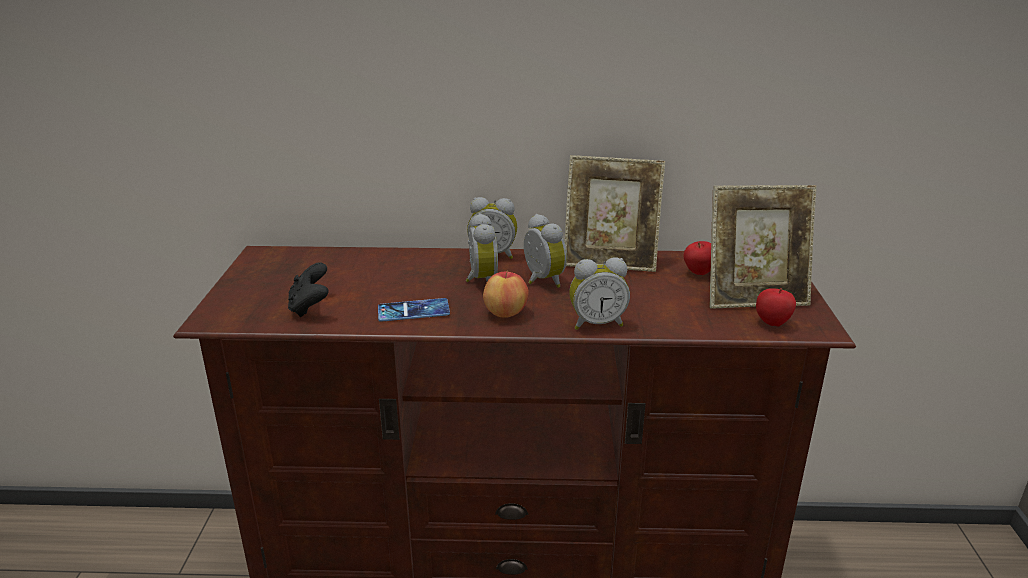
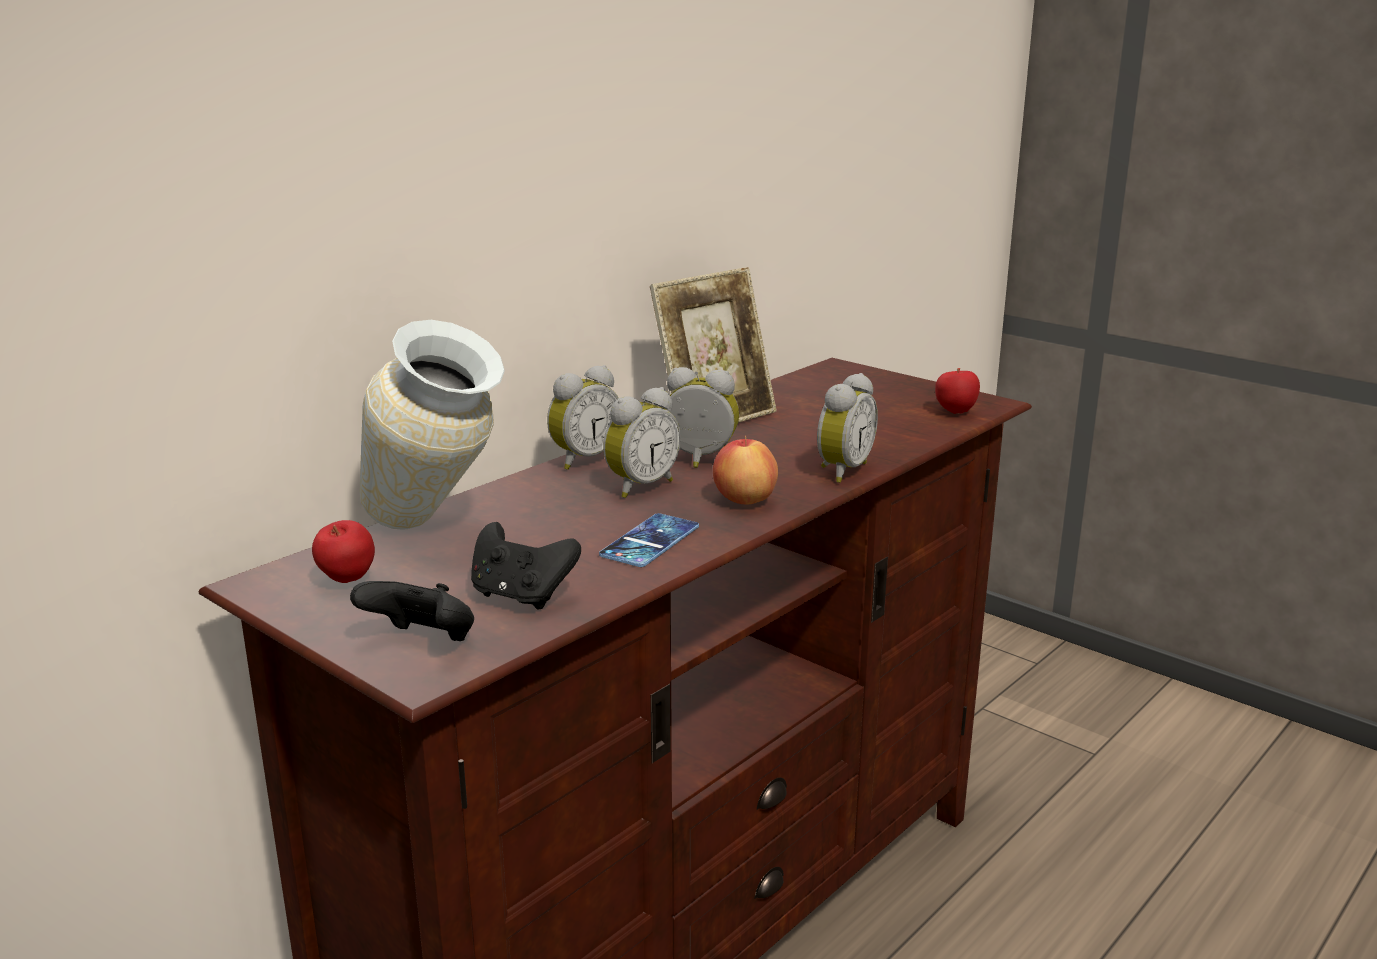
camera: 50 degrees left, 5 degrees down
alarm clock [466,213,498,282] -> alarm clock turned 105 degrees clockwise [603,387,681,498]
apple [683,241,711,275] -> apple moved to [312,520,375,583]
picture frame [710,185,817,309] -> none
none -> black game controller [350,581,474,641]
none -> vase [359,320,505,530]

